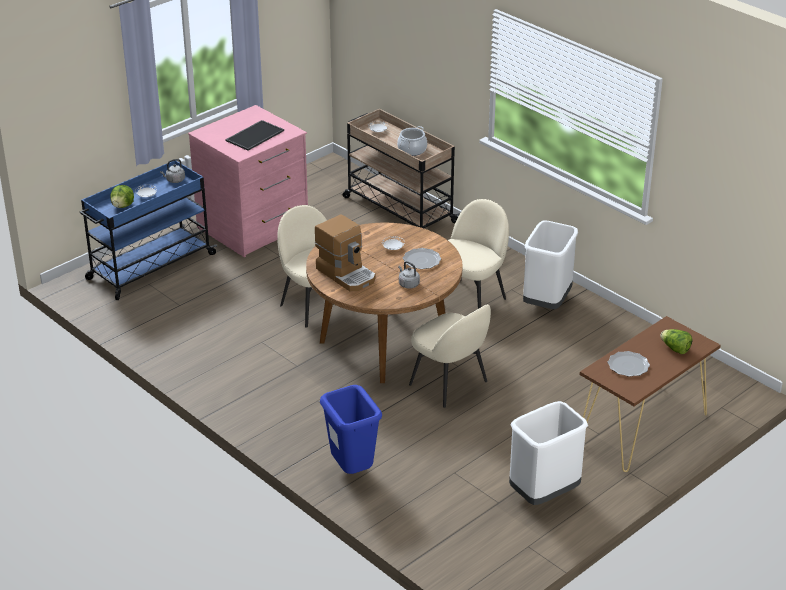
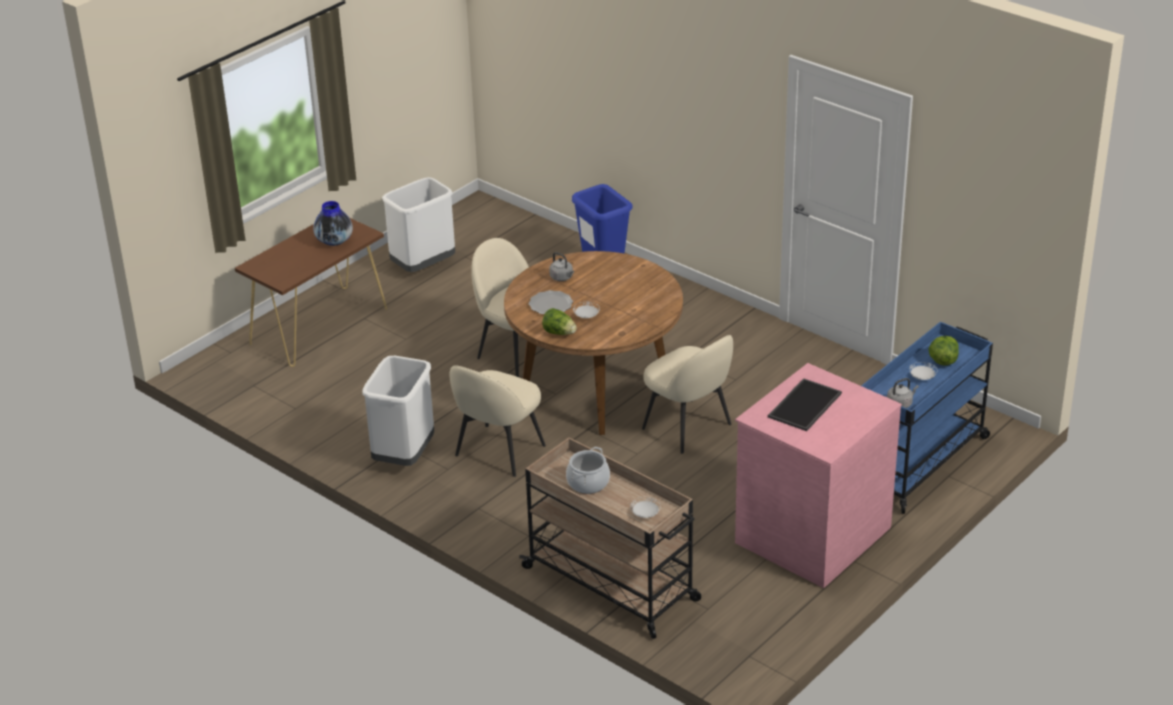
camera: 175 degrees right, 0 degrees up
coffee machine [315,214,375,291] -> none
plate [608,351,650,377] -> vase [313,201,353,246]
lettuce [660,329,692,354] -> lettuce moved to [542,308,577,335]

